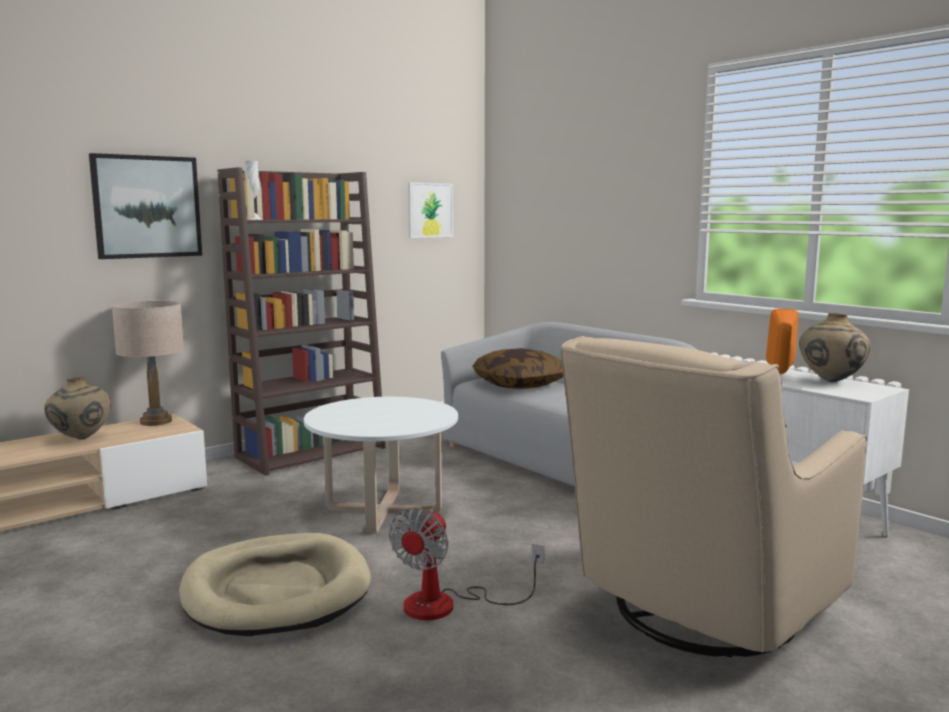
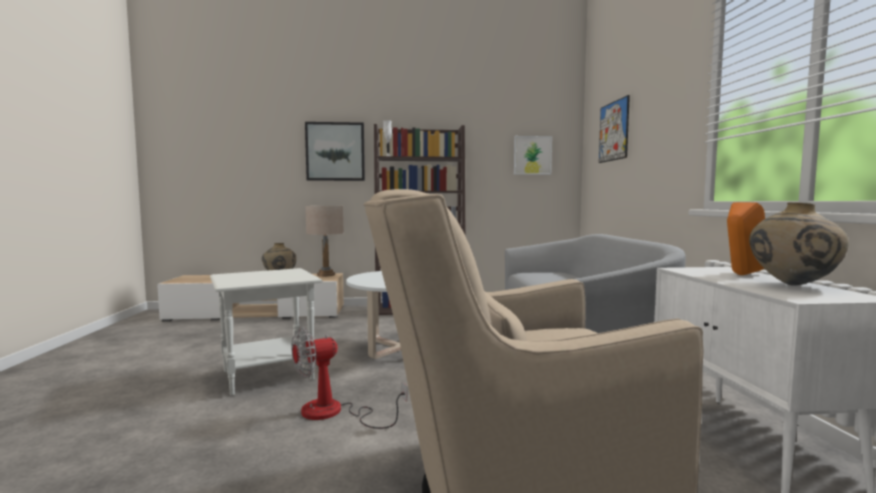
camera: 35 degrees right, 5 degrees down
beige dog bed [179,533,371,636] -> white side table [210,268,322,396]
pillow [472,348,563,389] -> none
none -> picture [599,95,630,163]

